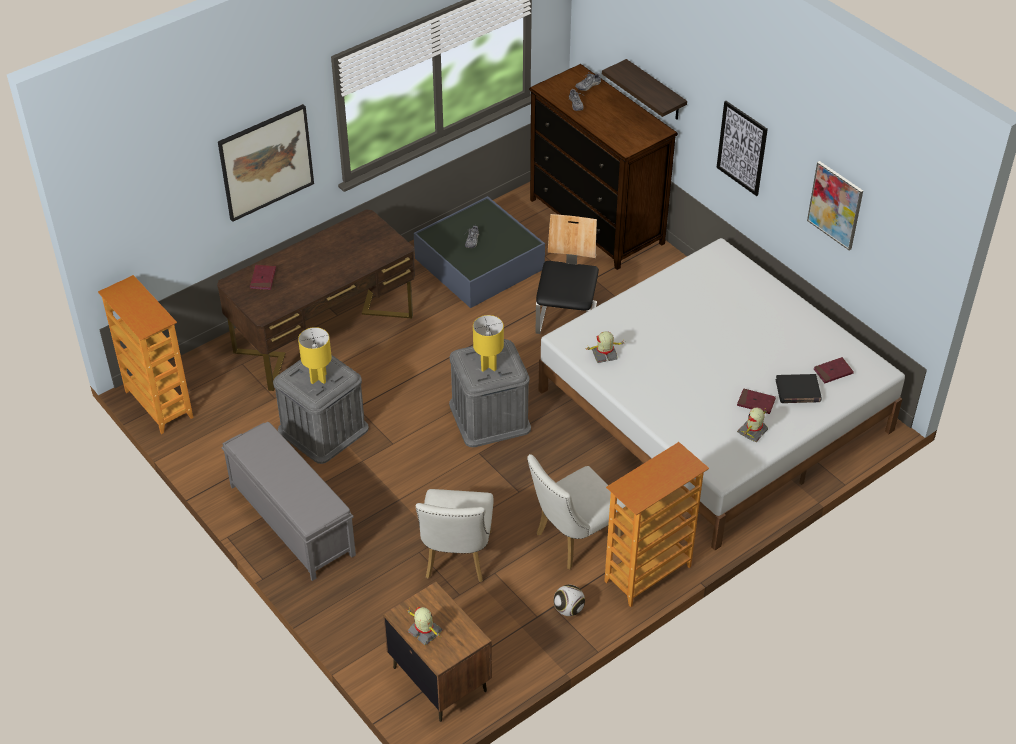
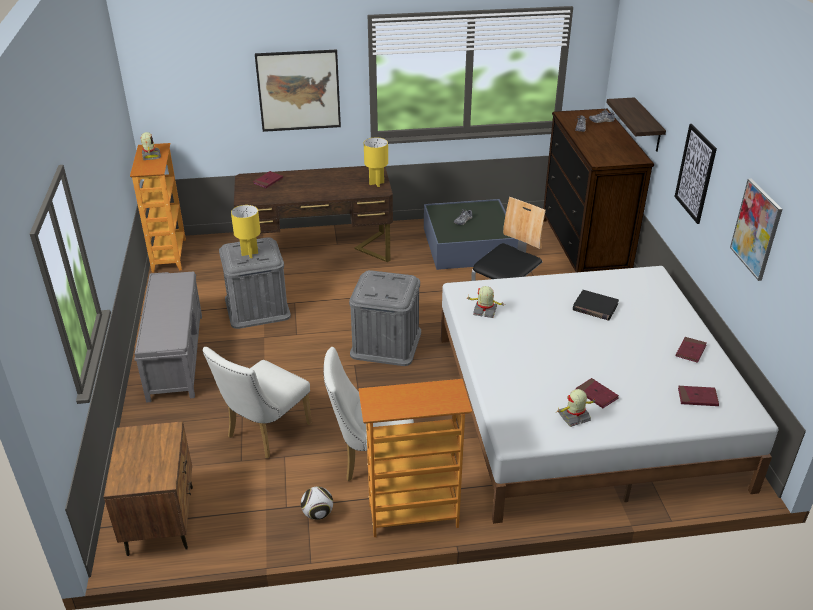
camera: 30 degrees right, 10 degrees down
toy robot [408,607,443,646] -> toy robot moved to [141,132,161,160]
yellow table lamp [473,315,504,372] -> yellow table lamp moved to [364,137,388,187]
black book [776,374,821,403] -> black book moved to [573,290,619,321]
none -> red book [676,337,707,363]

